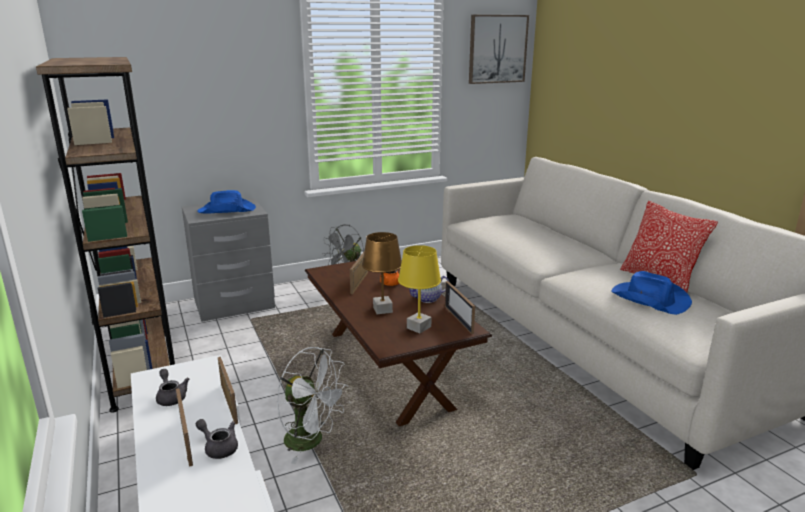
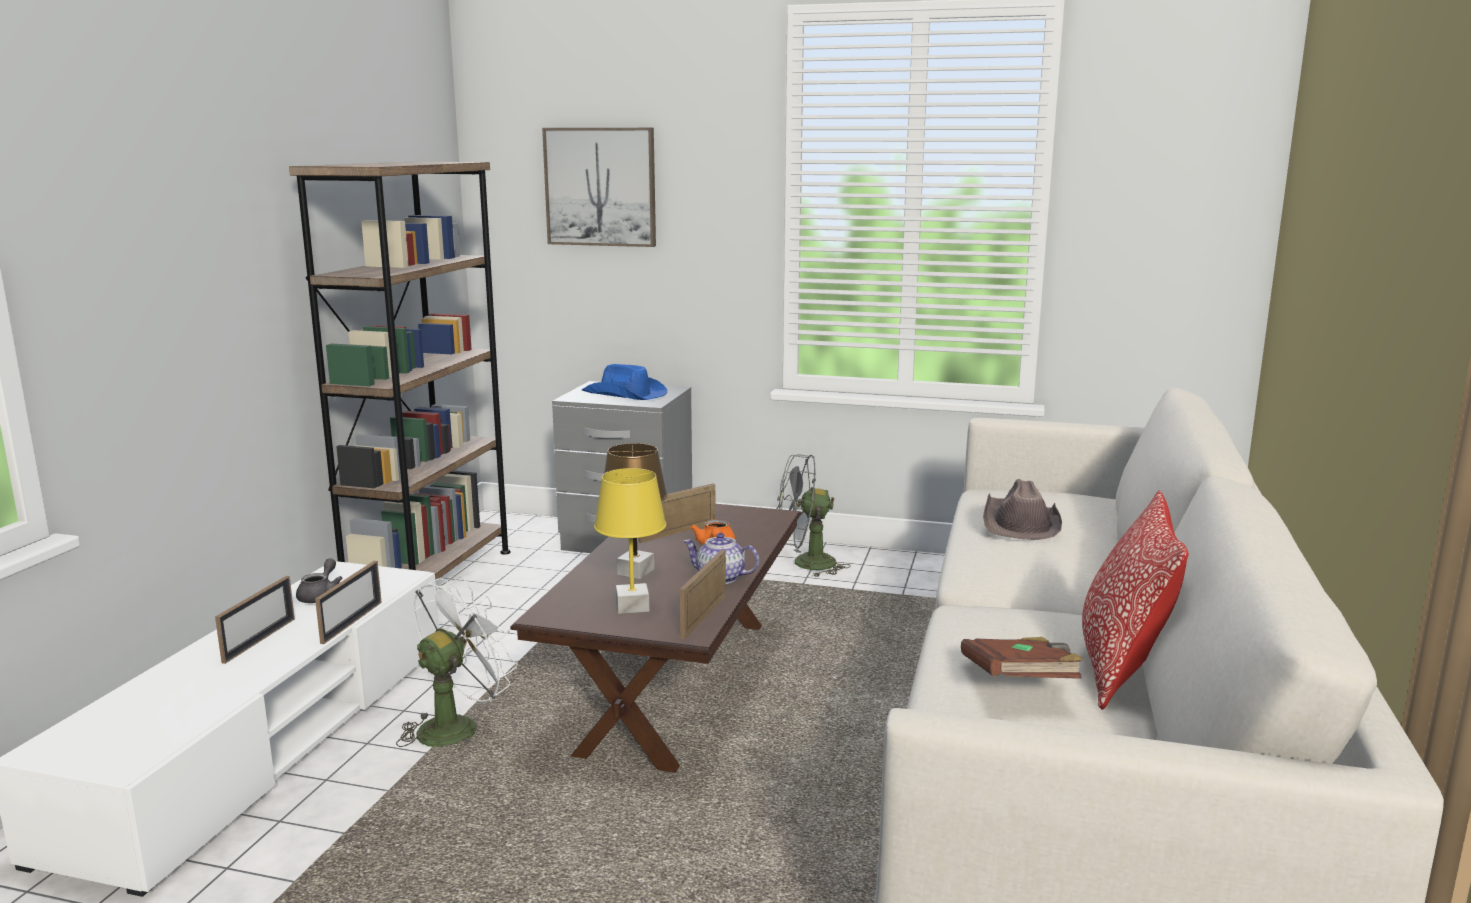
camera: 40 degrees right, 5 degrees down
grey teapot [196,419,238,459] -> none
white fan [277,347,349,463] -> white fan turned 120 degrees counterclockwise [396,576,518,747]
picture [469,15,529,84] -> picture moved to [542,128,656,247]
blue hat [612,271,692,315] -> brown book [961,637,1083,679]
none -> brown hat [983,479,1062,540]

